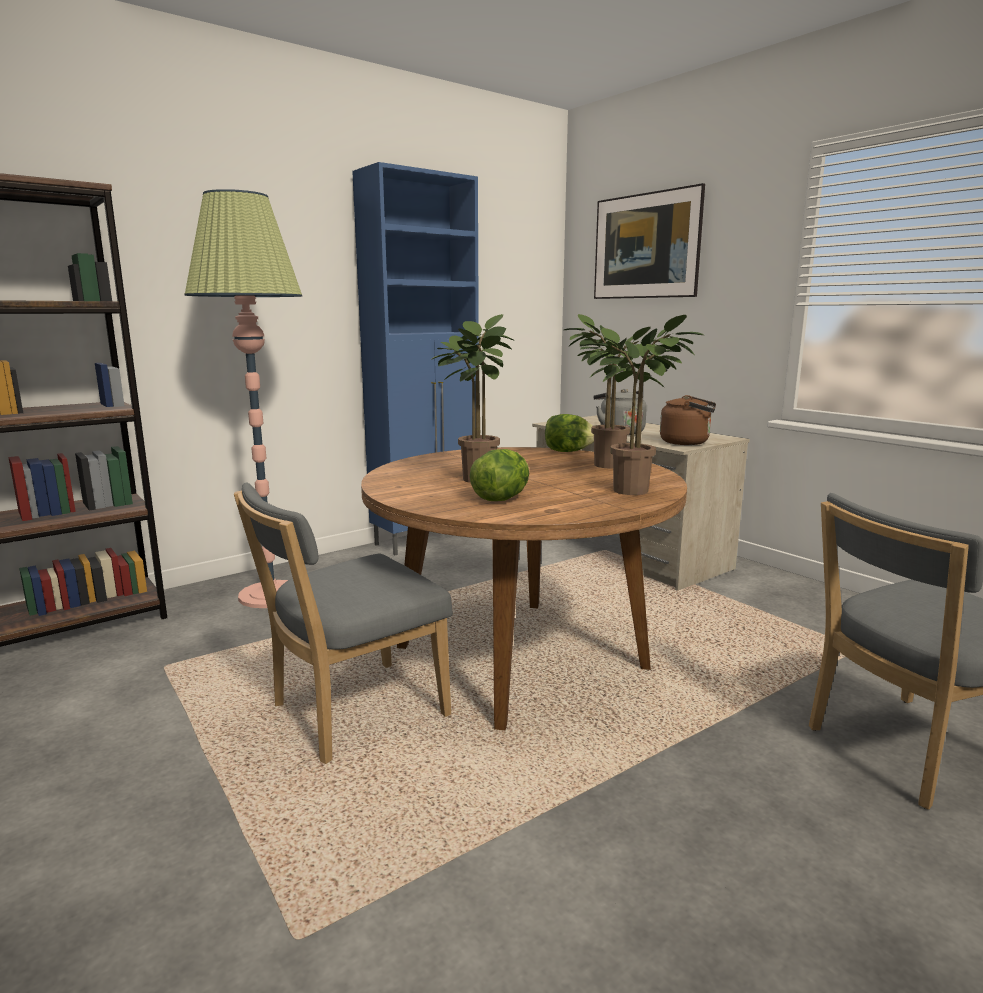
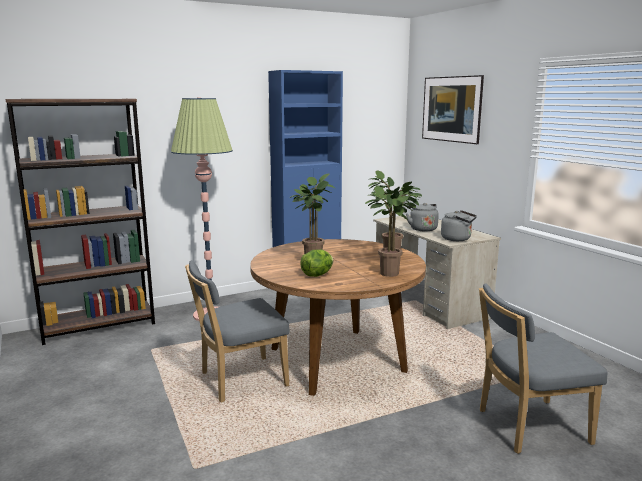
camera: 10 degrees right, 0 degrees up
lettuce [545,414,594,452] -> none
brown kettle [660,395,716,445] -> grey kettle [441,210,477,241]

